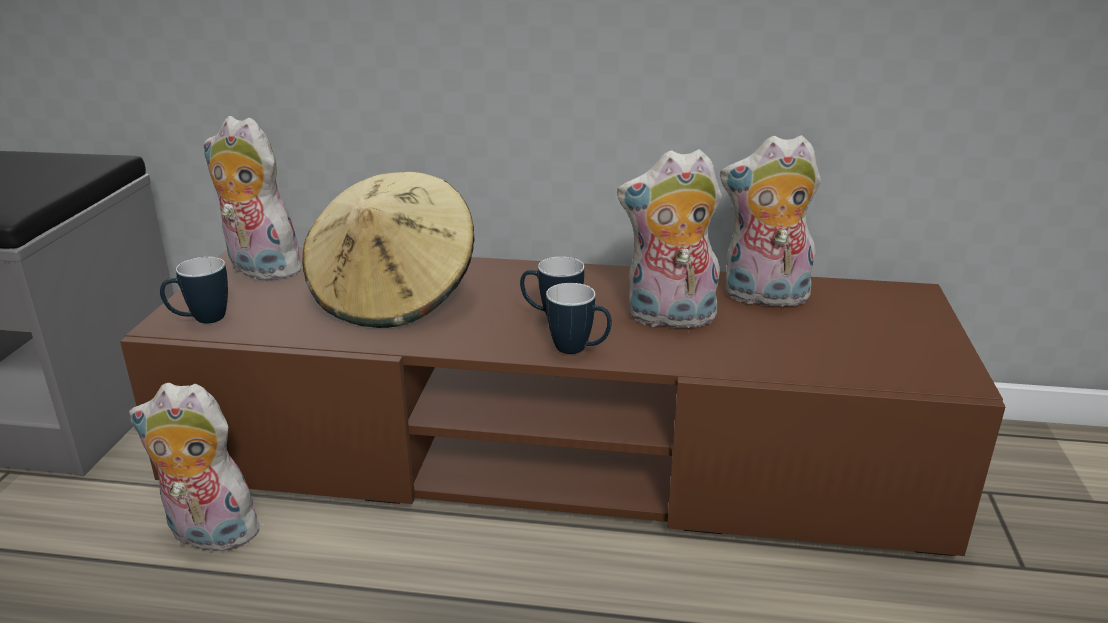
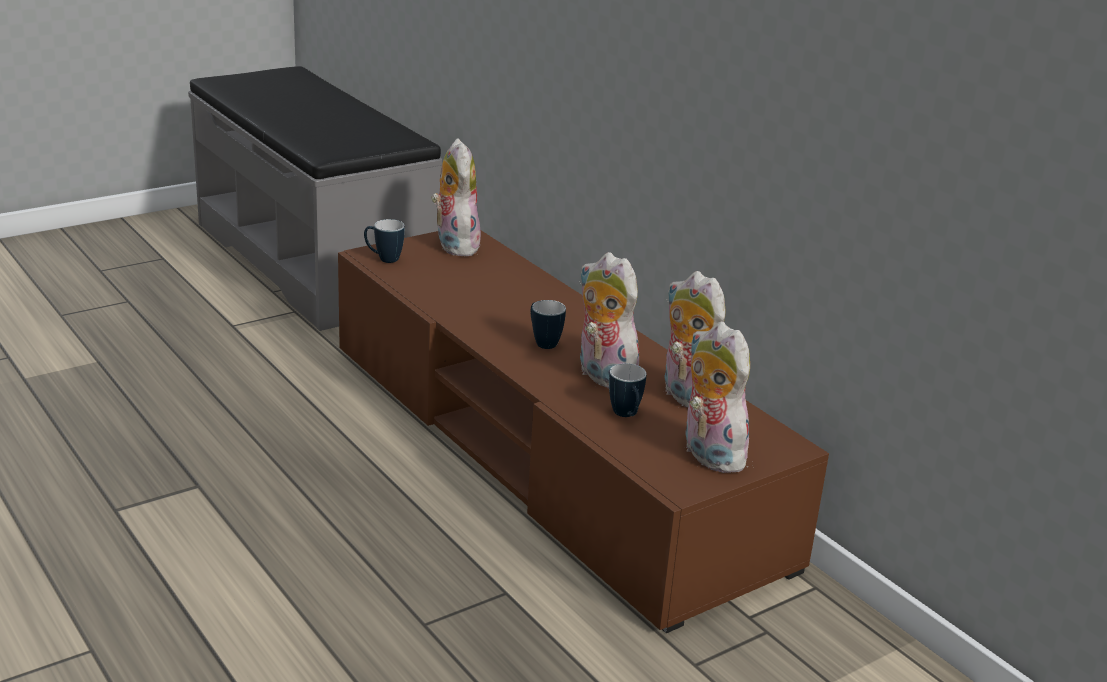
camera: 45 degrees right, 0 degrees up
plush toy [129,383,268,553] -> plush toy moved to [684,321,754,473]
beige hat [302,172,475,328] -> none
mug [546,283,612,354] -> mug moved to [609,363,646,417]

